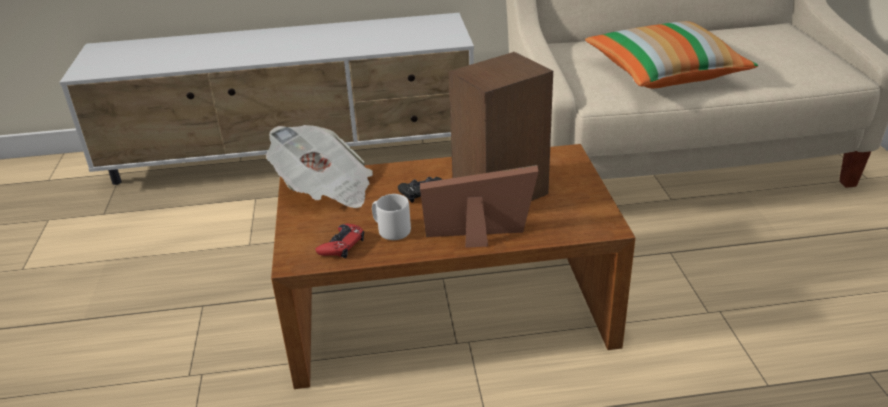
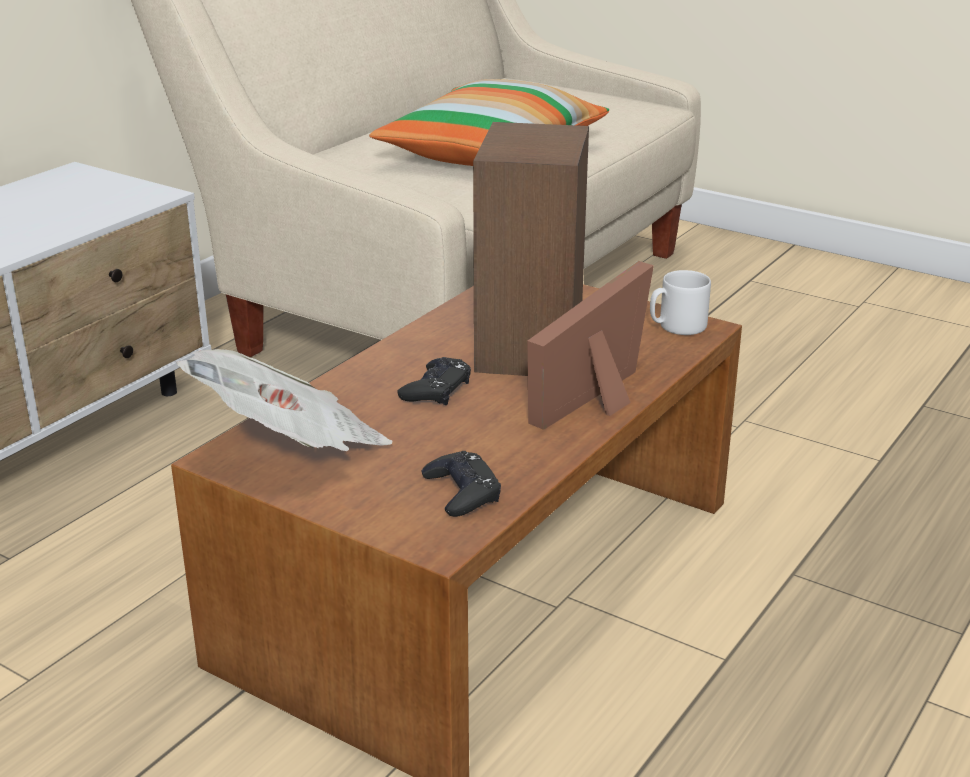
camera: 50 degrees left, 5 degrees down
red game controller [315,224,364,258] -> black game controller [421,451,501,517]
grey mug [372,194,411,240] -> grey mug moved to [650,270,711,335]

